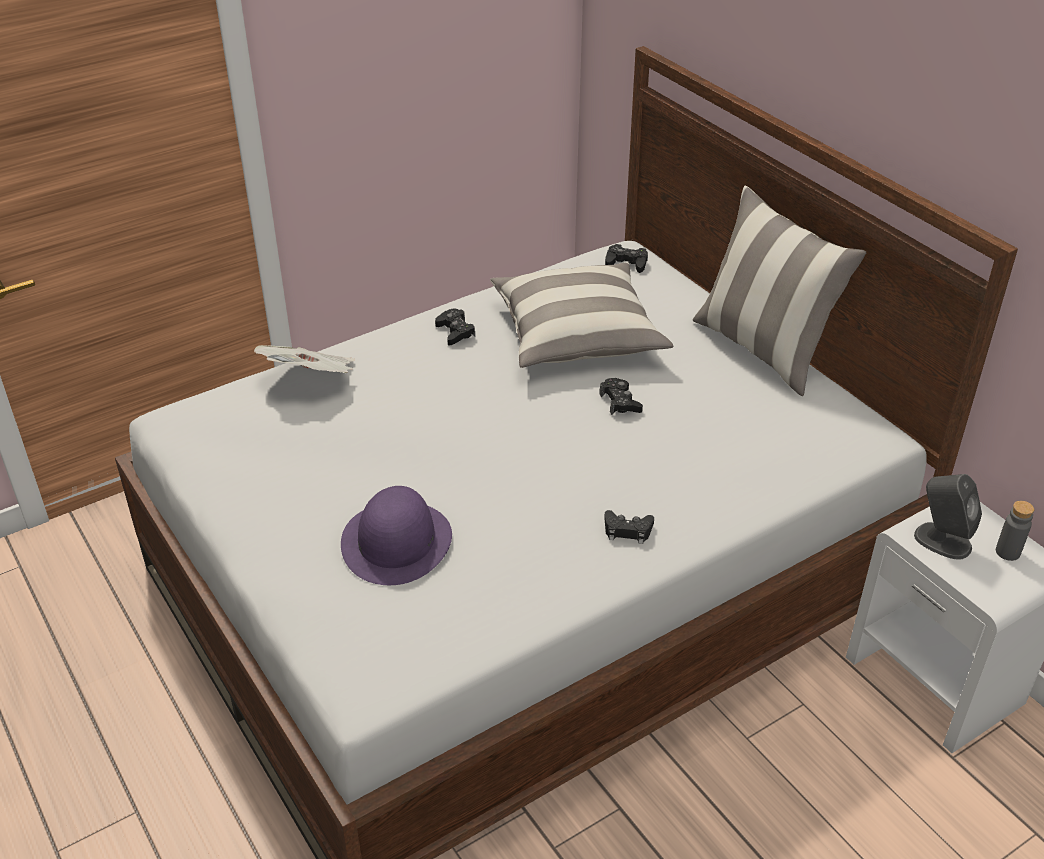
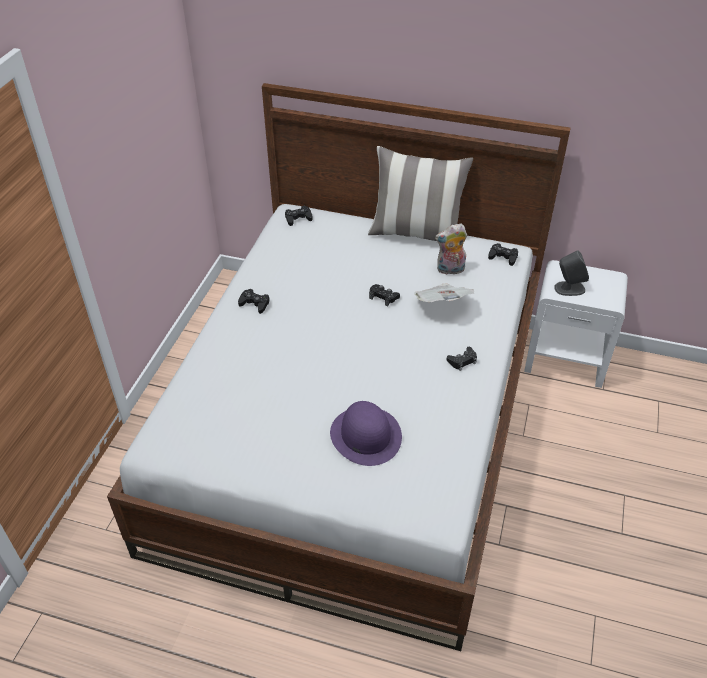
camera: 40 degrees left, 5 degrees up
newspaper [254,345,355,373] -> newspaper moved to [414,283,474,302]
pillow [490,262,673,368] -> none
grey bottle [996,501,1034,561] -> none
none -> plush toy [435,223,467,275]
none -> black game controller [488,243,518,266]

